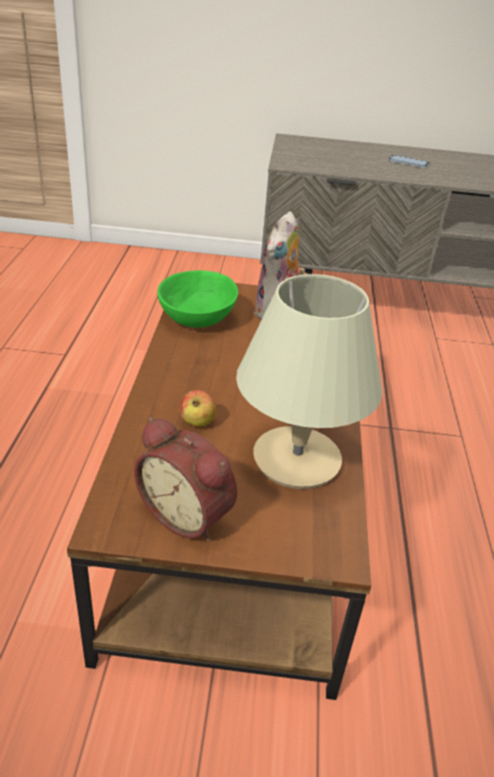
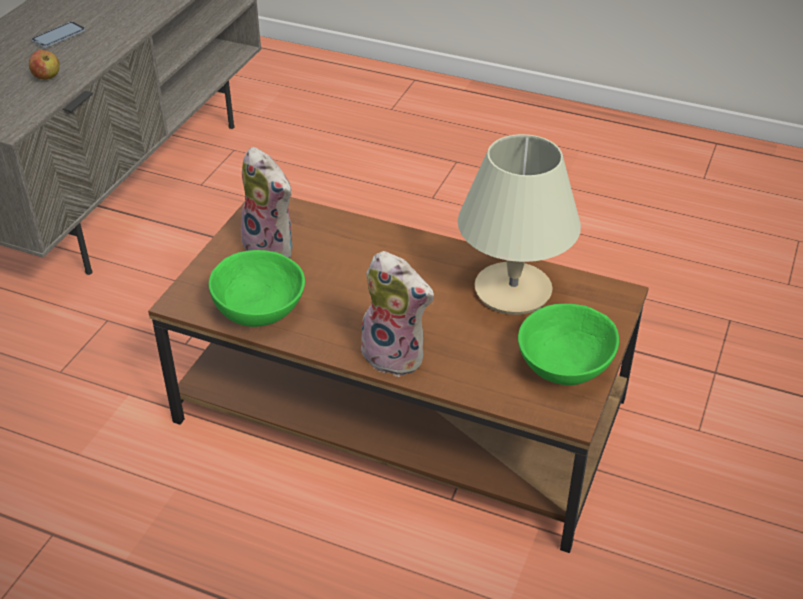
camera: 70 degrees left, 5 degrees up
alarm clock [134,417,237,541] -> green bowl [518,304,619,385]
apple [179,390,217,427] -> apple moved to [29,50,60,80]
none -> plush toy [361,251,434,377]

